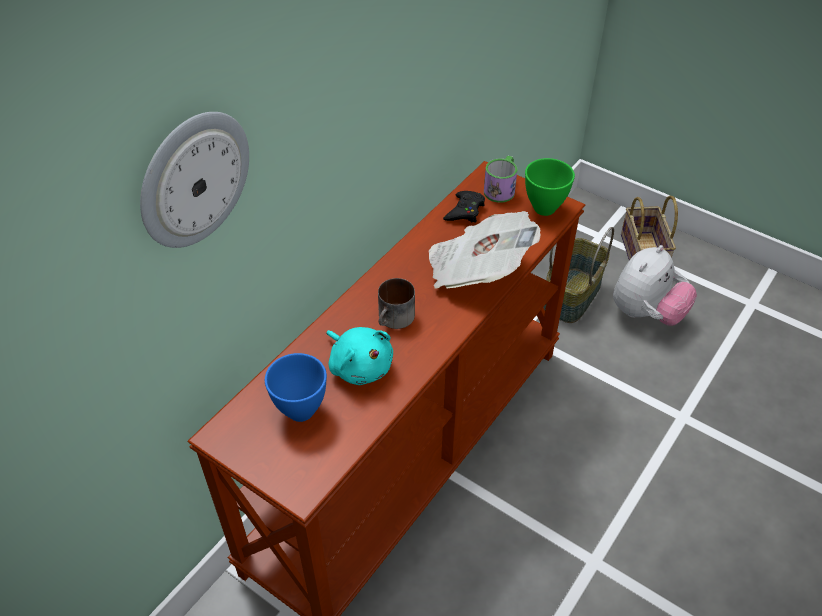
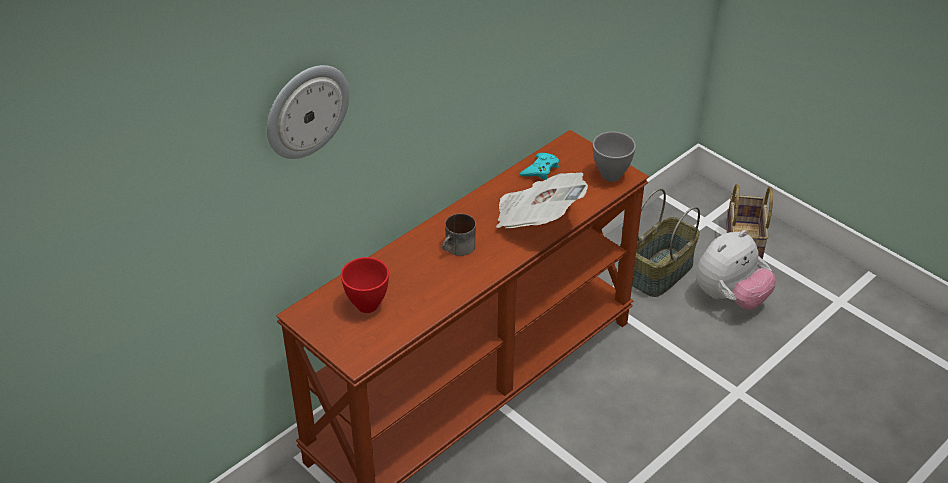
camera: 10 degrees right, 5 degrees down
blue bowl [265,353,327,422] -> red bowl [341,257,389,313]
turquoise plush toy [327,327,393,385] -> none
black game controller [443,191,485,223] -> turquoise game controller [520,153,559,180]
mug [484,156,517,203] -> none
green bowl [525,158,575,216] -> grey bowl [593,131,636,182]

